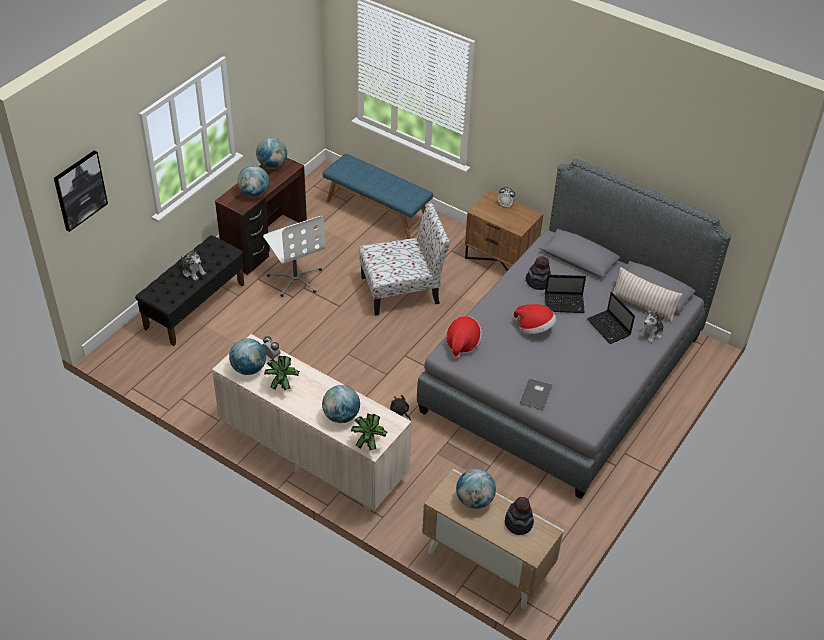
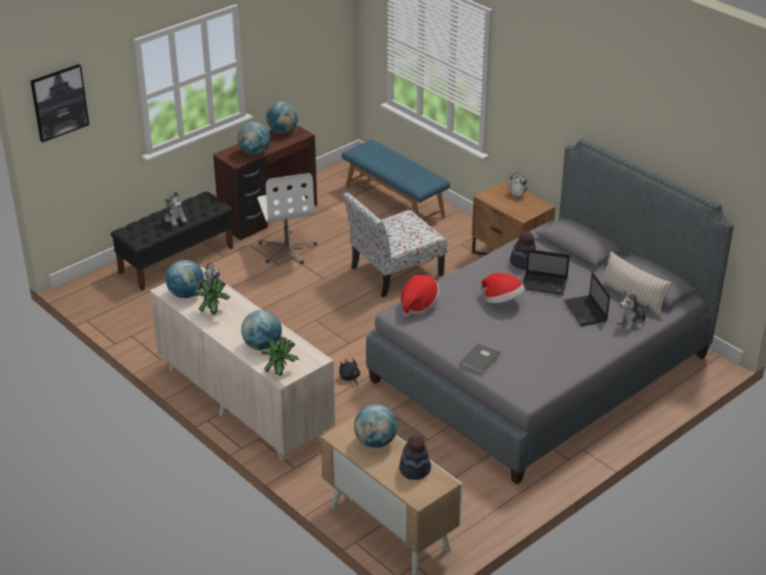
camera: 15 degrees right, 10 degrees down
chair [359,203,450,316] -> chair turned 150 degrees clockwise [343,192,447,297]

